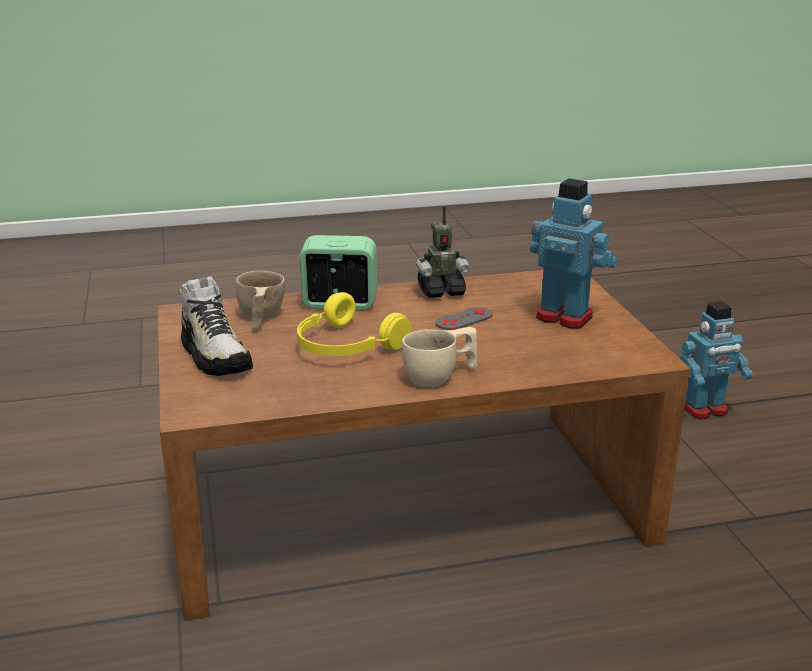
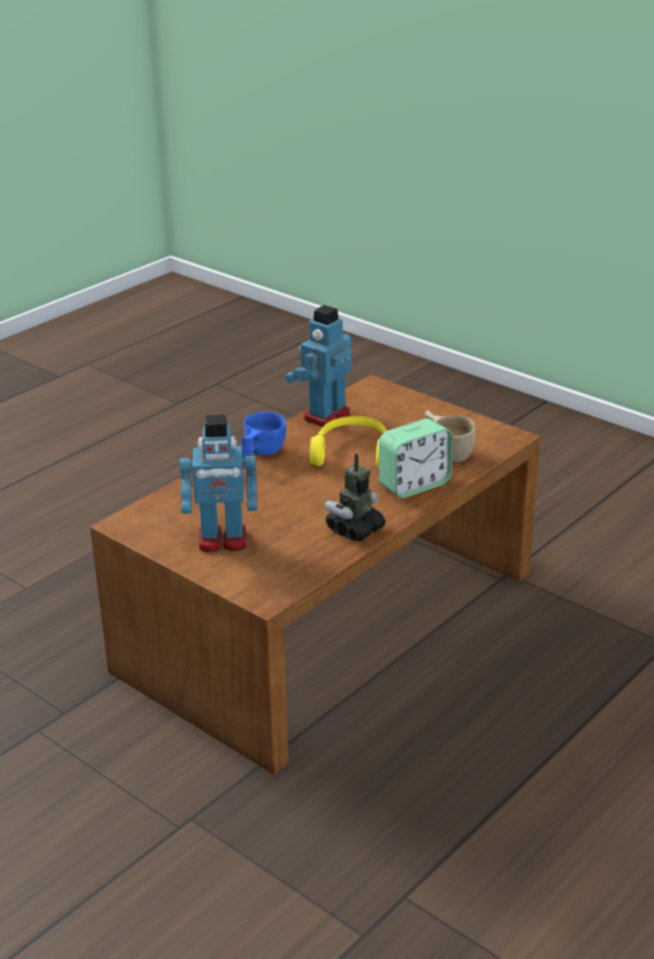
camera: 145 degrees right, 5 degrees up
shoe [180,276,253,376] -> none
beige cup [402,327,478,387] -> blue cup [241,412,286,458]
grey game controller [435,307,493,330] -> none
toy robot [680,301,753,419] -> toy robot moved to [285,305,352,427]

